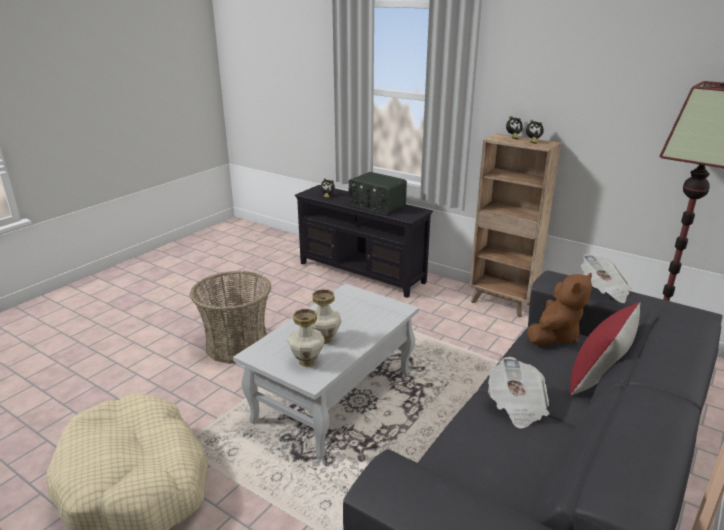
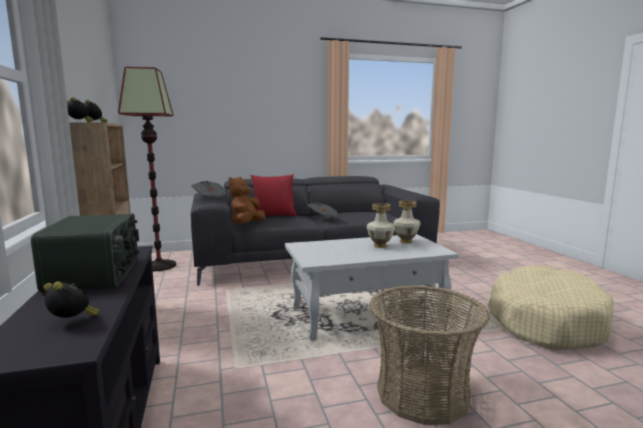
camera: 140 degrees left, 15 degrees down
brown plush toy [527,273,592,346] -> brown plush toy turned 60 degrees counterclockwise [229,177,265,224]

